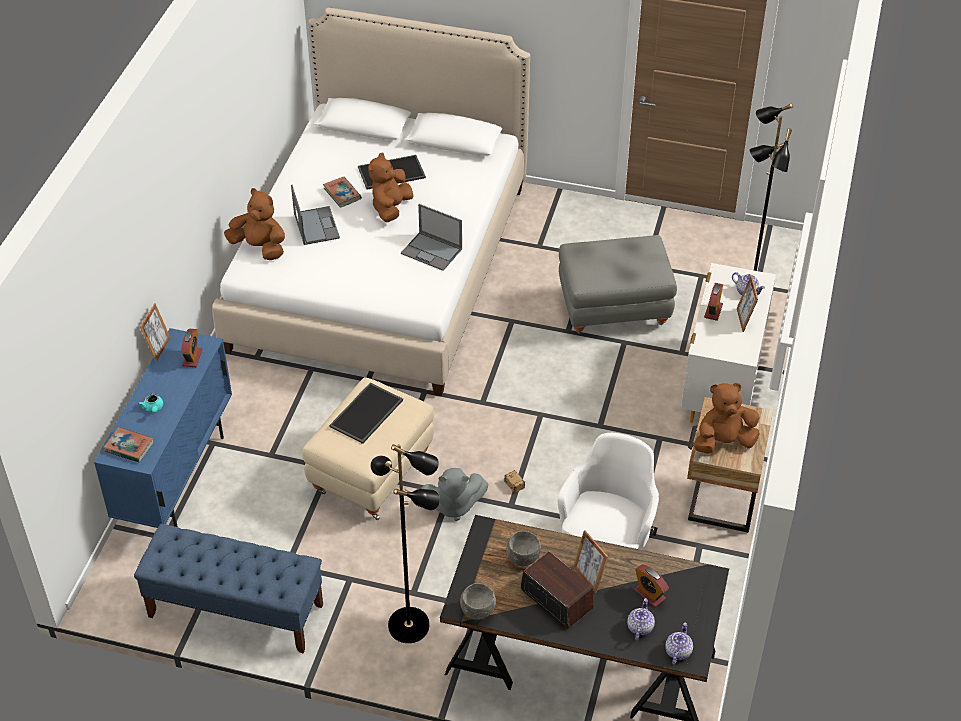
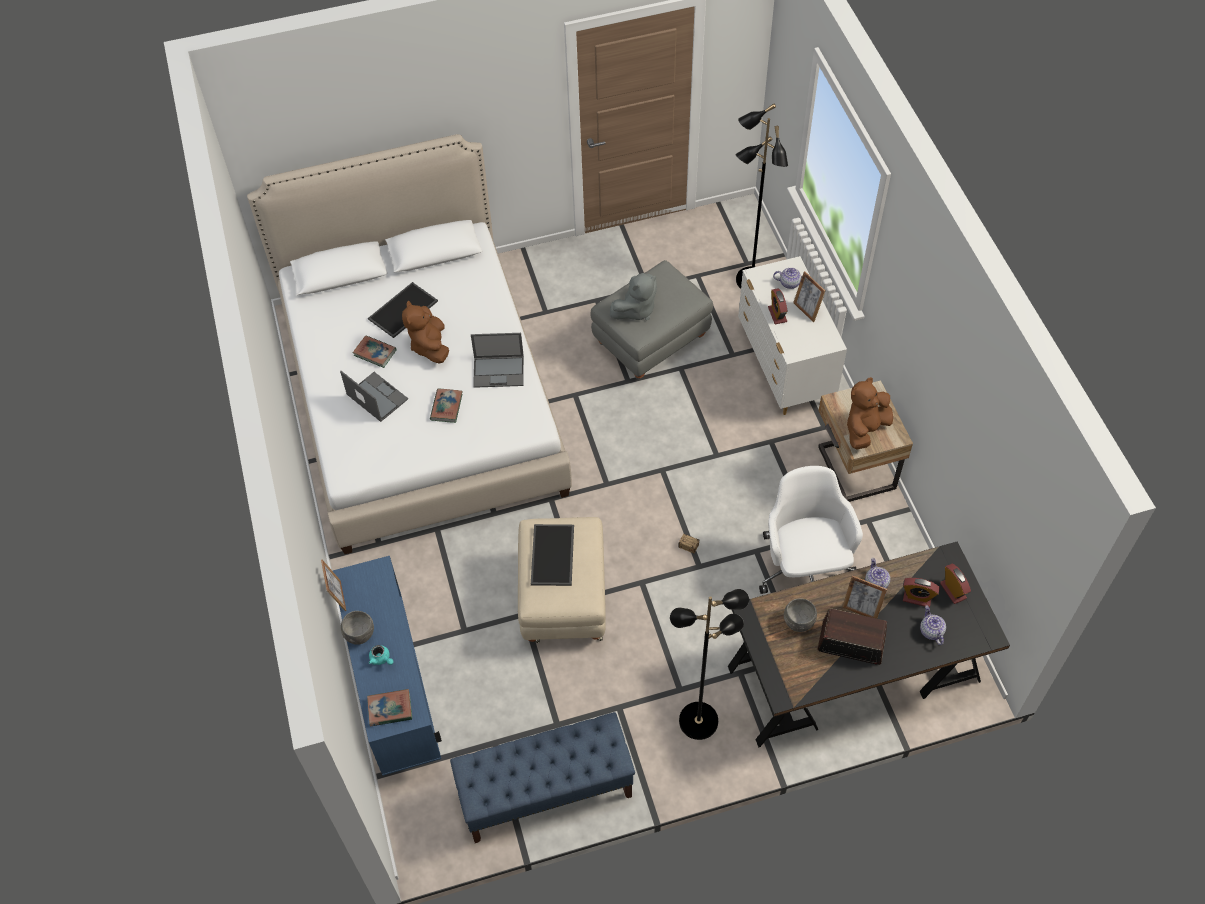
camera: 30 degrees left, 10 degrees up
alarm clock [181,329,202,367] -> alarm clock moved to [940,564,971,604]
brown plush toy [224,188,285,260] -> none
grey plush toy [421,468,488,521] -> grey plush toy moved to [610,273,657,320]
grey bowl [460,583,496,620] -> grey bowl moved to [341,611,374,645]
teapot [665,623,693,665] -> teapot moved to [865,558,890,596]
none -> book [430,389,463,423]

